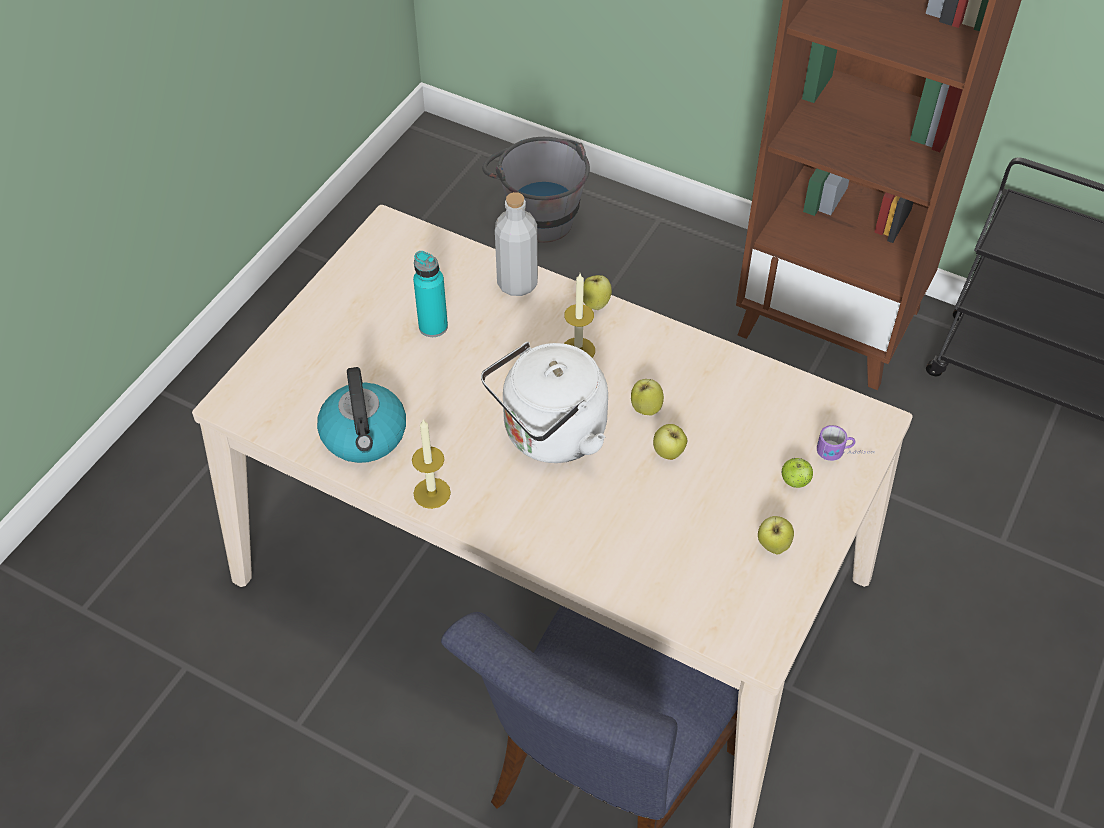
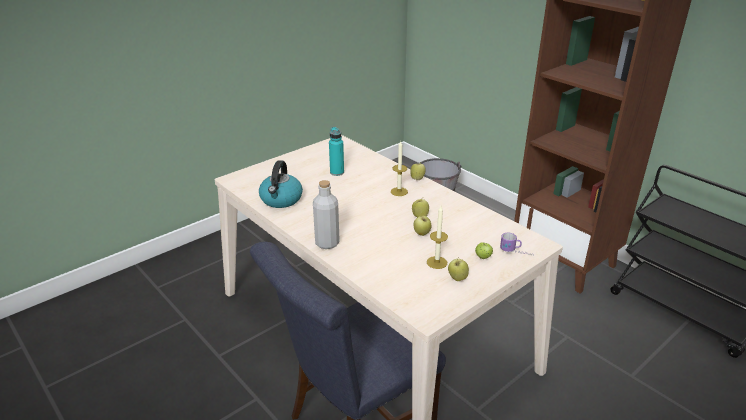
camera: 20 degrees right, 20 degrees down
candle [412,418,451,509] -> candle moved to [427,206,448,269]
white kettle [481,342,608,463] -> none
grey bottle [495,192,538,296] -> grey bottle moved to [313,180,340,249]

